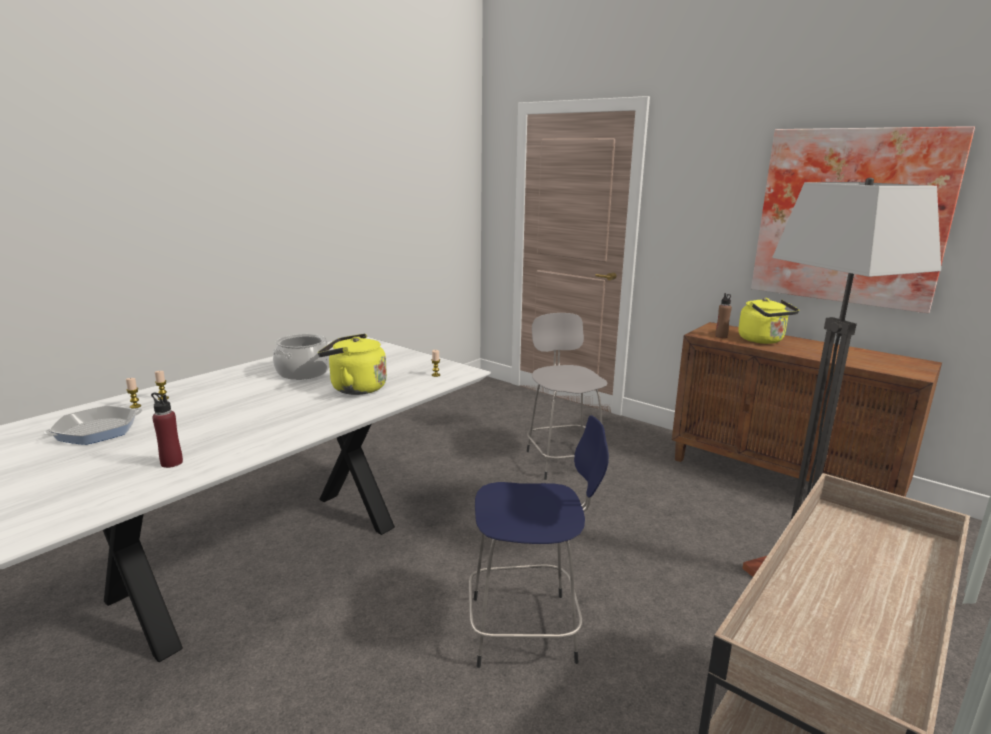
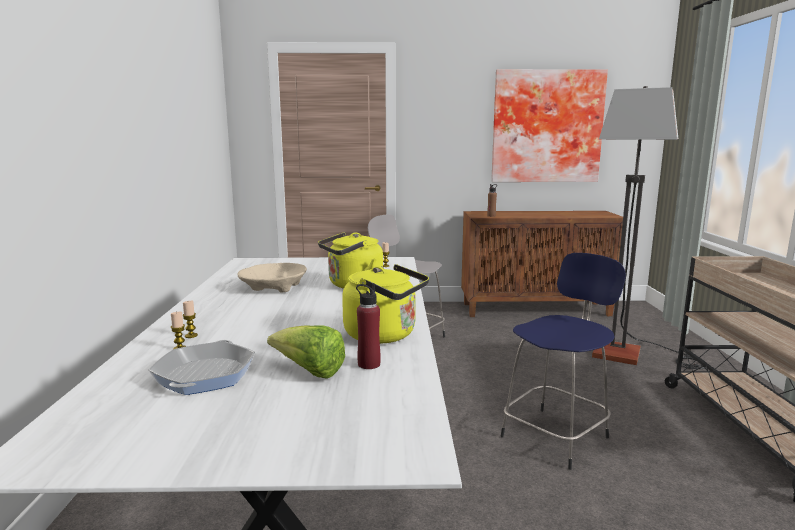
camera: 40 degrees left, 5 degrees down
cooking pot [273,334,330,380] -> beige bowl [237,263,307,292]
yellow kettle [738,298,799,344] -> yellow kettle moved to [342,264,429,344]
none -> lettuce [267,325,345,379]

